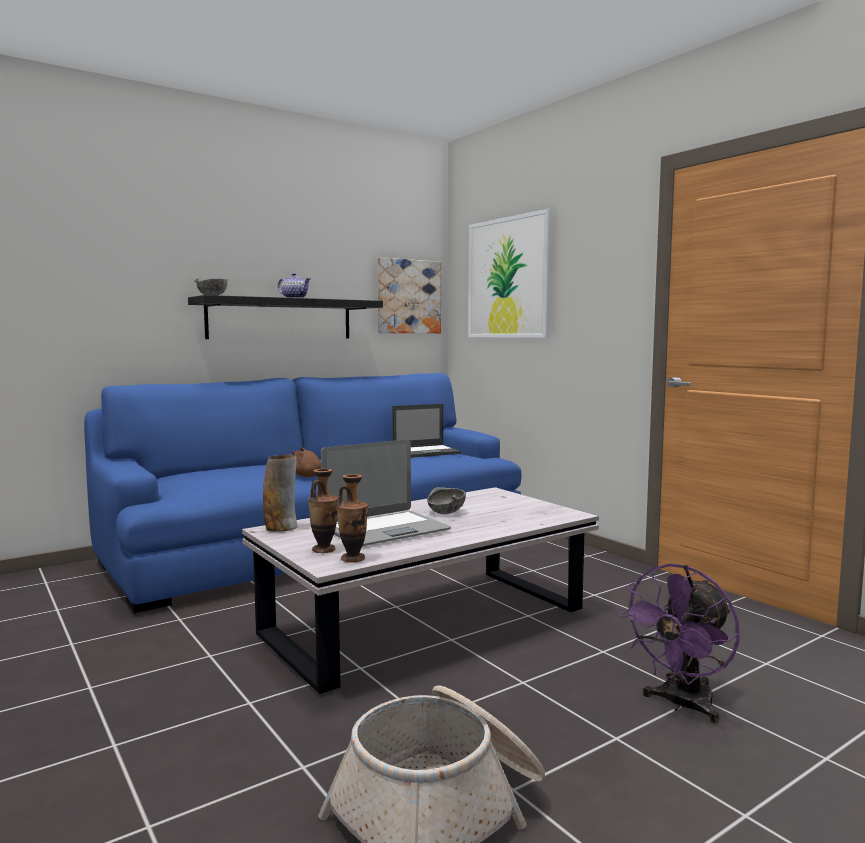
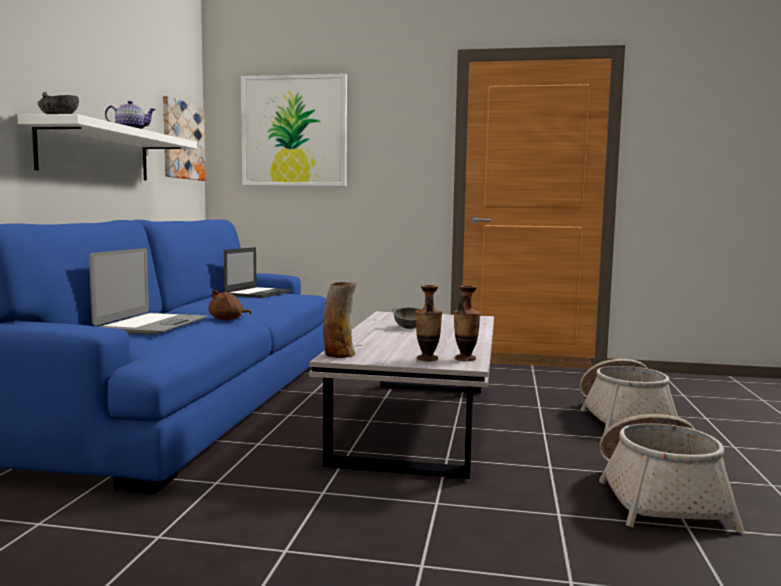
camera: 45 degrees left, 0 degrees up
black shelf [188,295,383,339] -> white shelf [17,114,197,180]
laptop [321,439,451,546] -> laptop moved to [89,248,207,335]
purple fan [619,563,740,723] -> basket [580,359,678,432]

